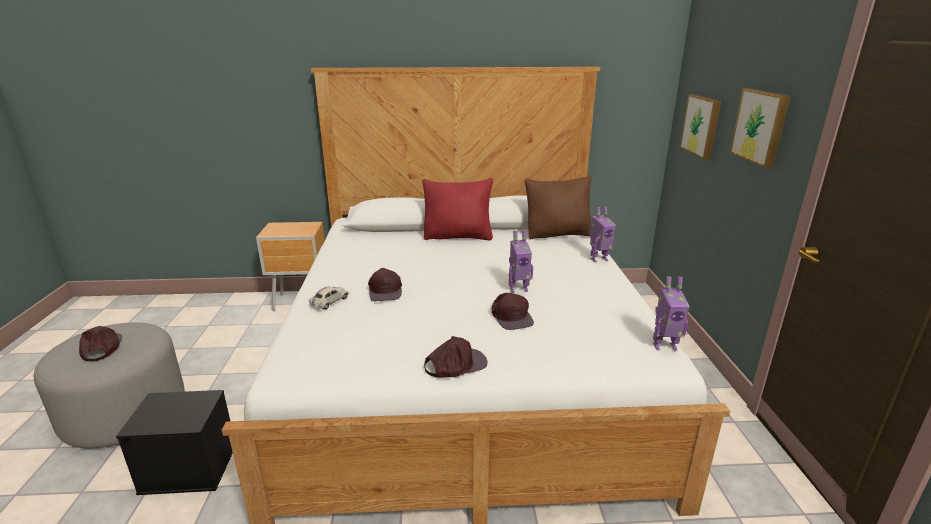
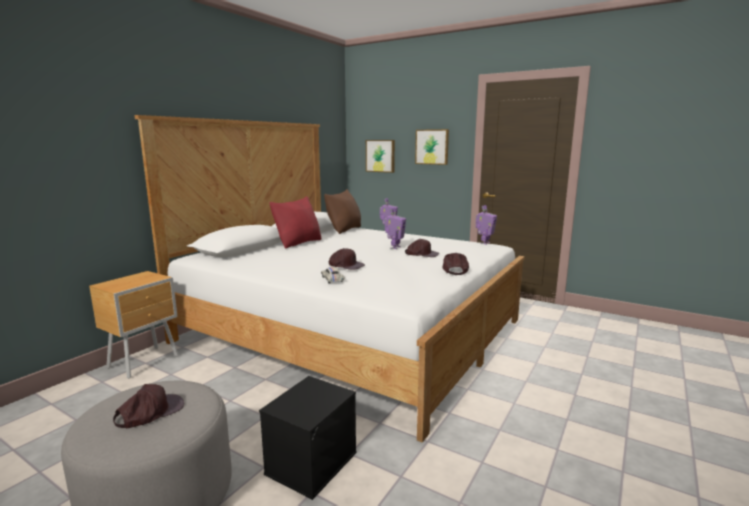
camera: 55 degrees left, 10 degrees down
brown cap [79,326,122,361] -> brown cap turned 120 degrees clockwise [113,384,184,428]

